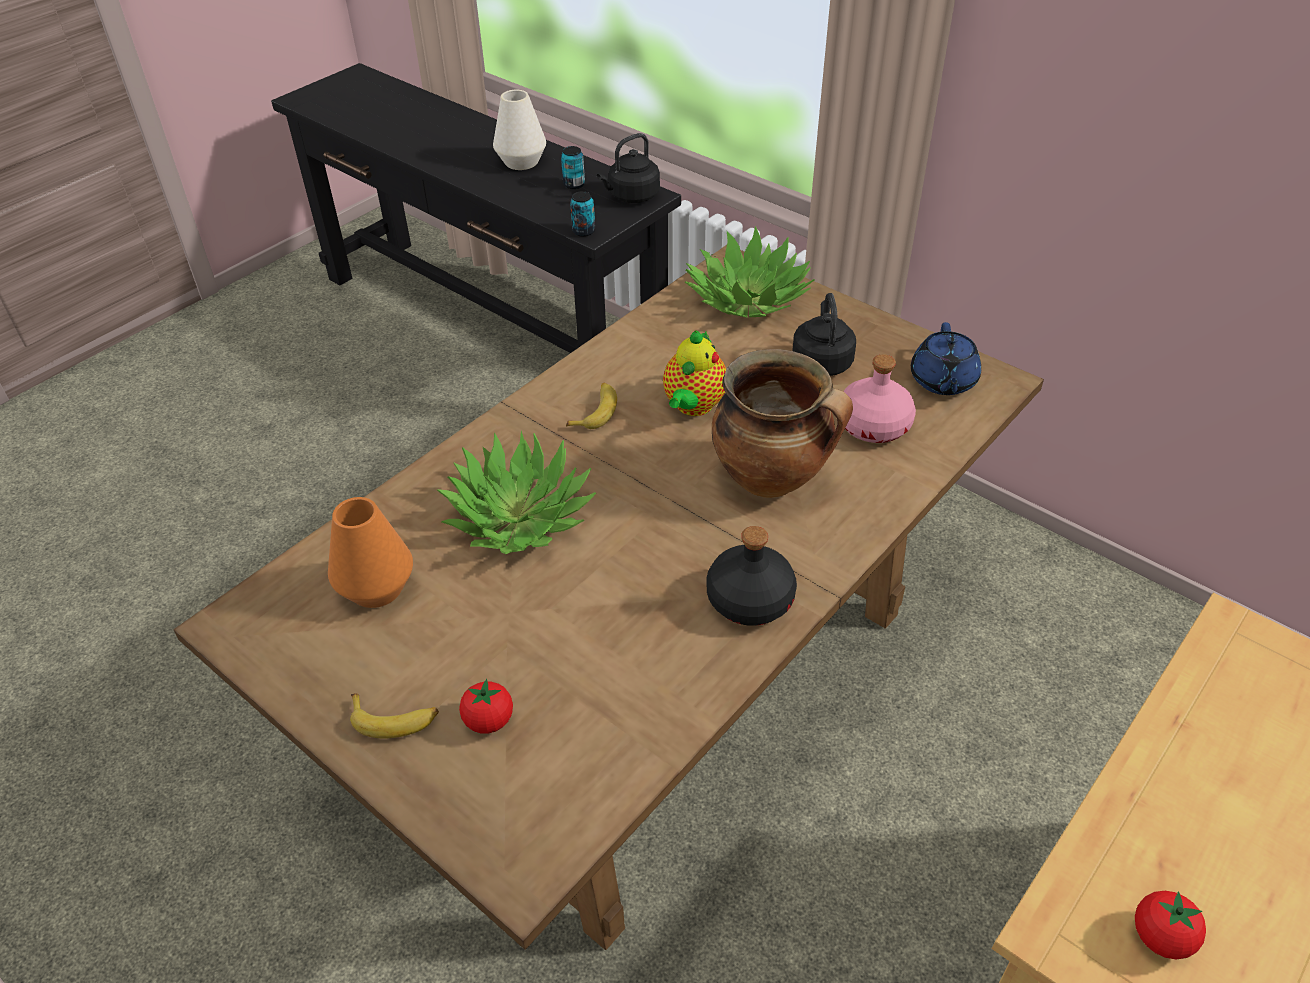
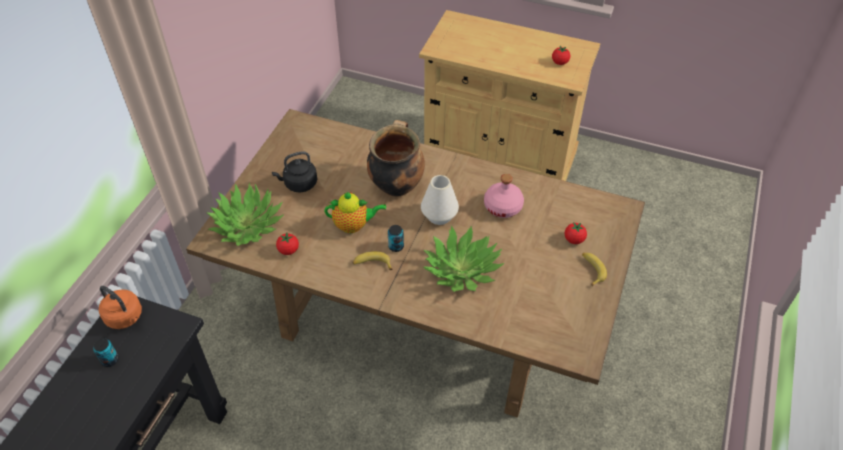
camera: 110 degrees left, 5 degrees up
orange vase [328,497,413,608] -> none
white vase [493,90,546,170] -> white vase moved to [421,175,459,225]
can [570,191,595,237] -> can moved to [388,225,404,252]
black kettle [597,133,660,203] -> orange kettle [99,286,142,329]
black bottle [706,526,797,626] -> none
pink bottle [843,354,916,443] -> pink bottle moved to [484,174,524,218]
blue teapot [911,322,981,395] -> none
none -> tomato [276,233,299,255]

